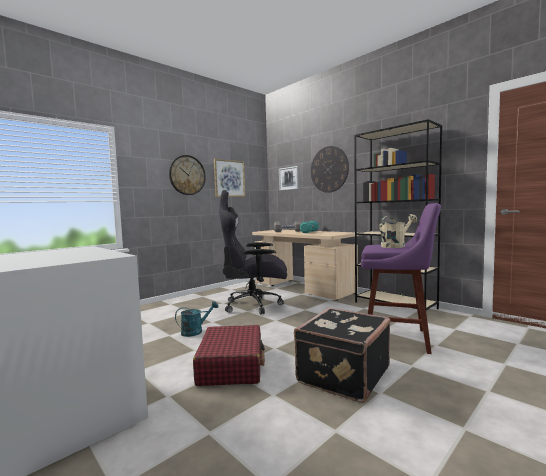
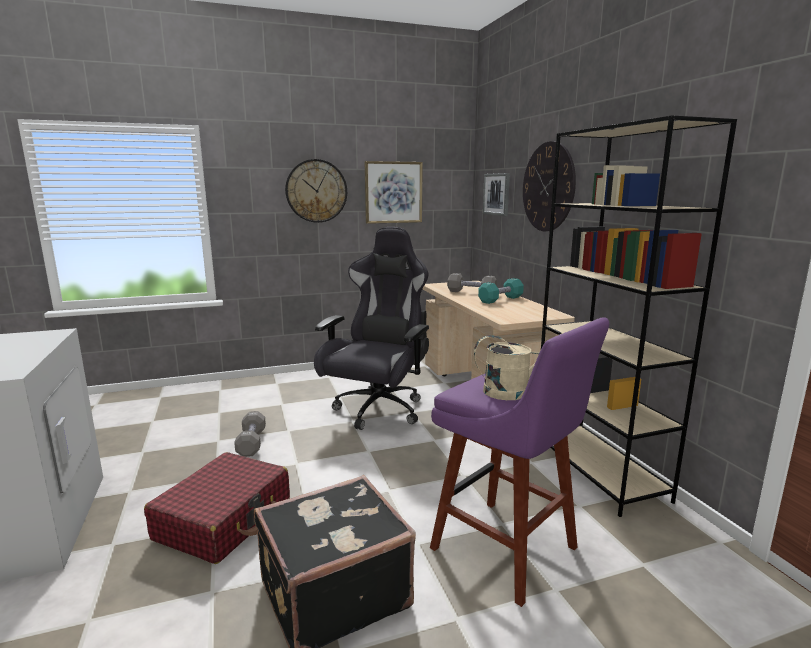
camera: 25 degrees right, 10 degrees up
turquoise watering can [175,301,218,337] -> grey dumbbell [234,411,266,457]
black office chair [219,190,287,315] -> black office chair turned 90 degrees clockwise [314,227,429,430]

